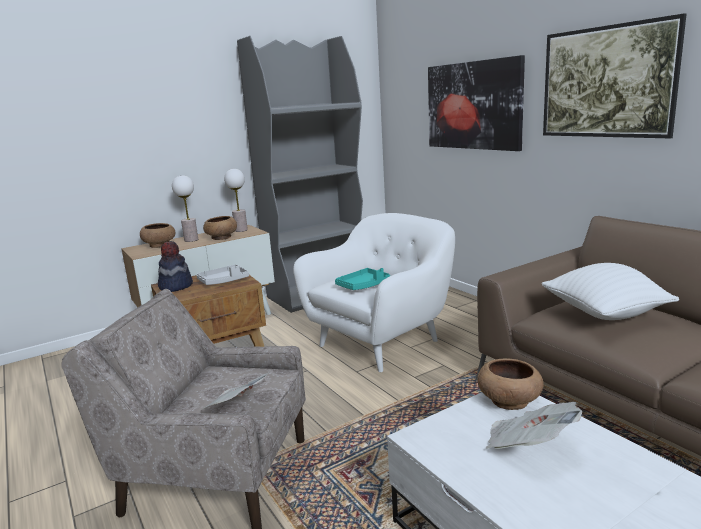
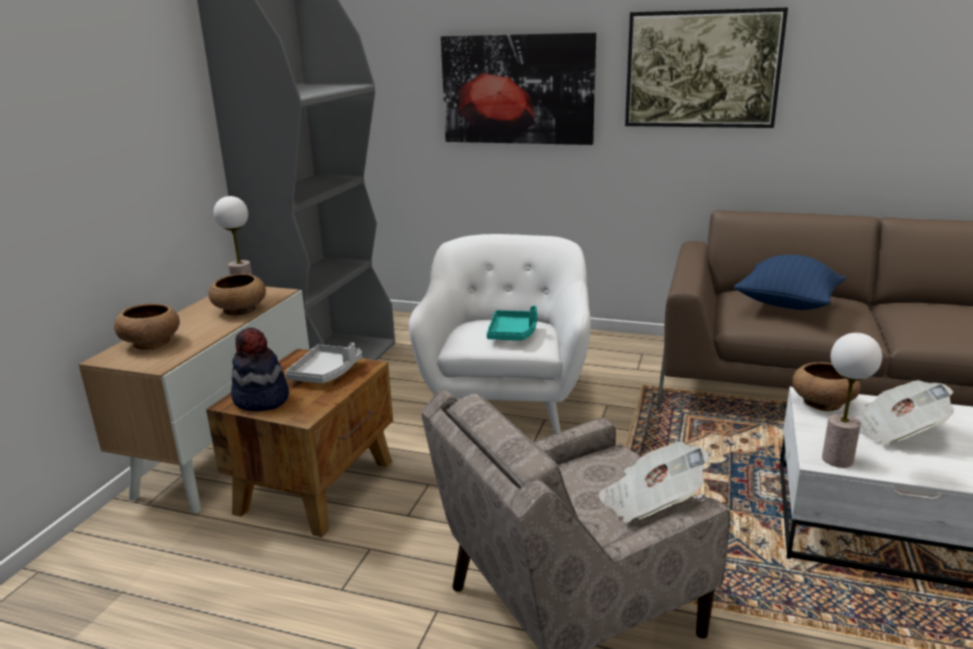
camera: 40 degrees left, 5 degrees up
table lamp [172,175,198,242] -> table lamp moved to [822,333,882,468]
white pillow [541,263,679,320] -> blue pillow [734,255,846,310]

